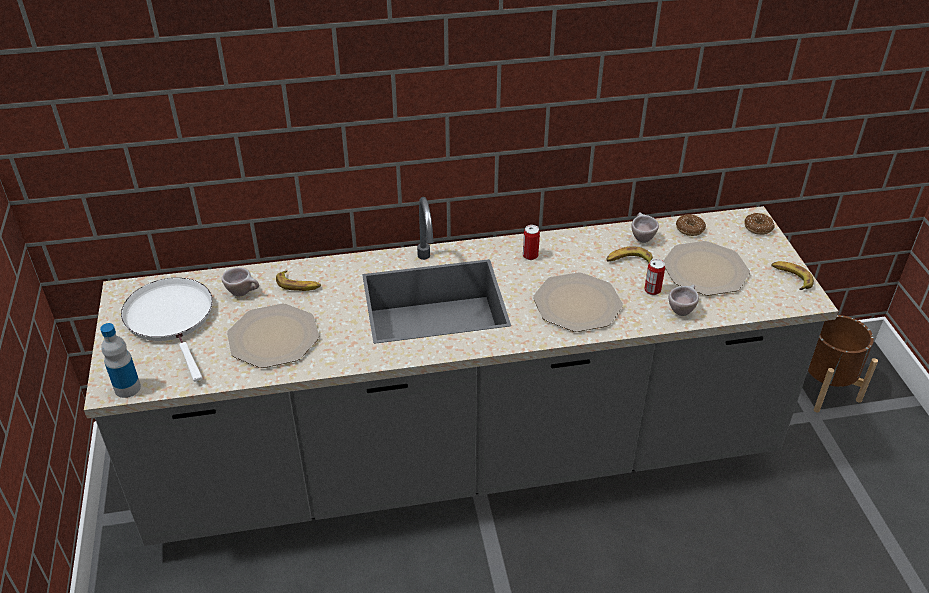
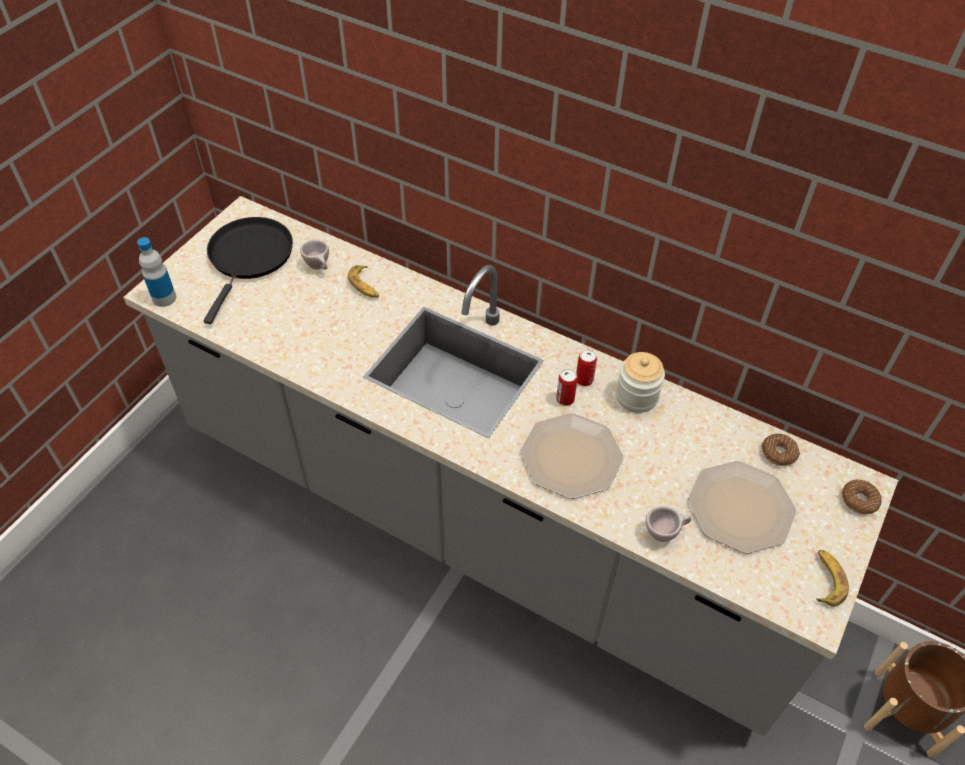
camera: 40 degrees right, 10 degrees up
white frying pan [121,278,213,382] -> black frying pan [204,217,293,324]
plate [227,303,319,368] -> none
banana [606,246,653,265] -> none
beige cup [631,212,659,243] -> none
can [644,259,665,295] -> can moved to [556,368,577,406]
none -> jar [616,352,665,413]

